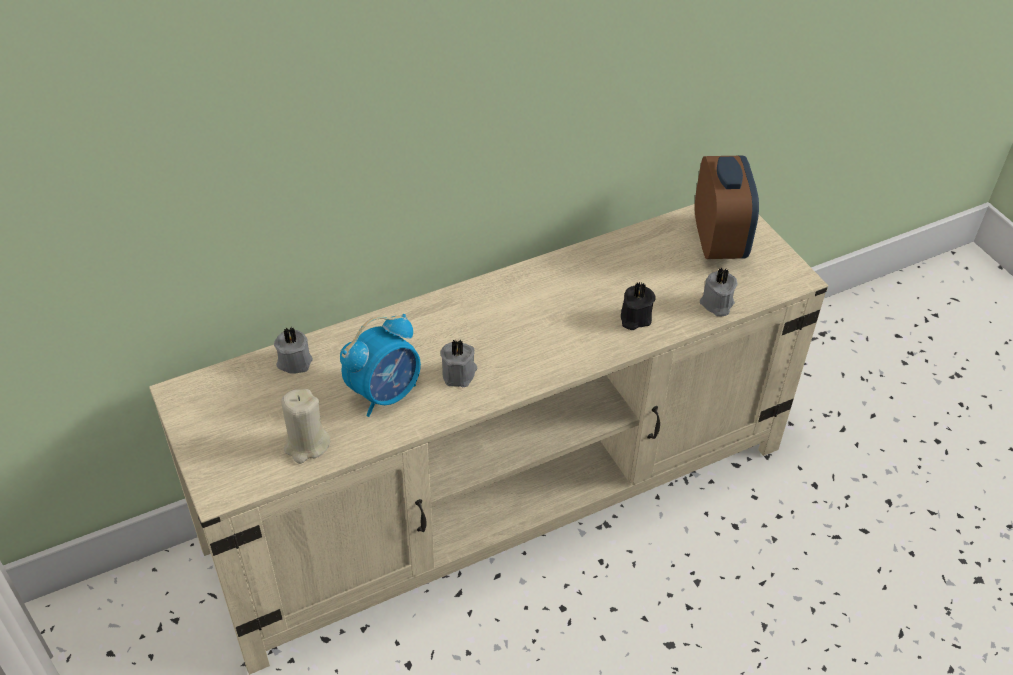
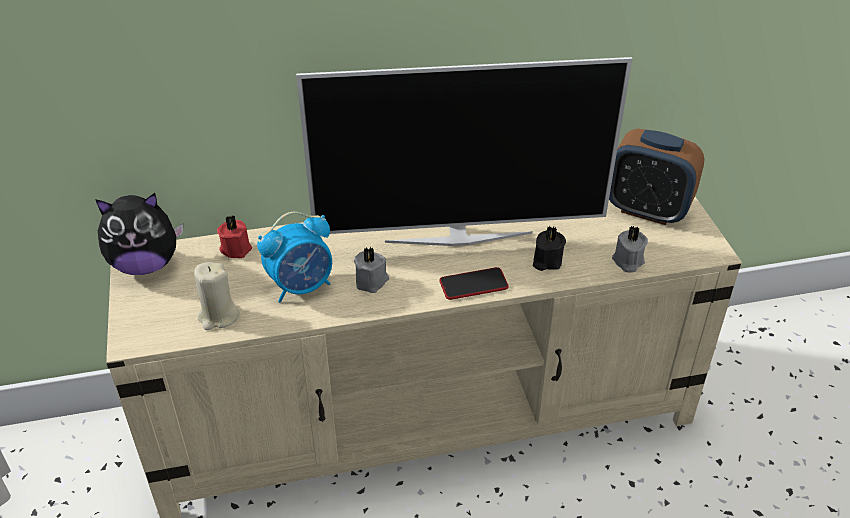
camera: 15 degrees right, 5 degrees down
grey candle [274,327,313,374] -> red candle [217,215,252,258]
alarm clock [695,156,759,259] -> alarm clock turned 105 degrees clockwise [609,129,704,225]
none -> plush toy [95,193,183,275]
none -> television [296,57,632,246]
none -> phone [439,267,509,300]

